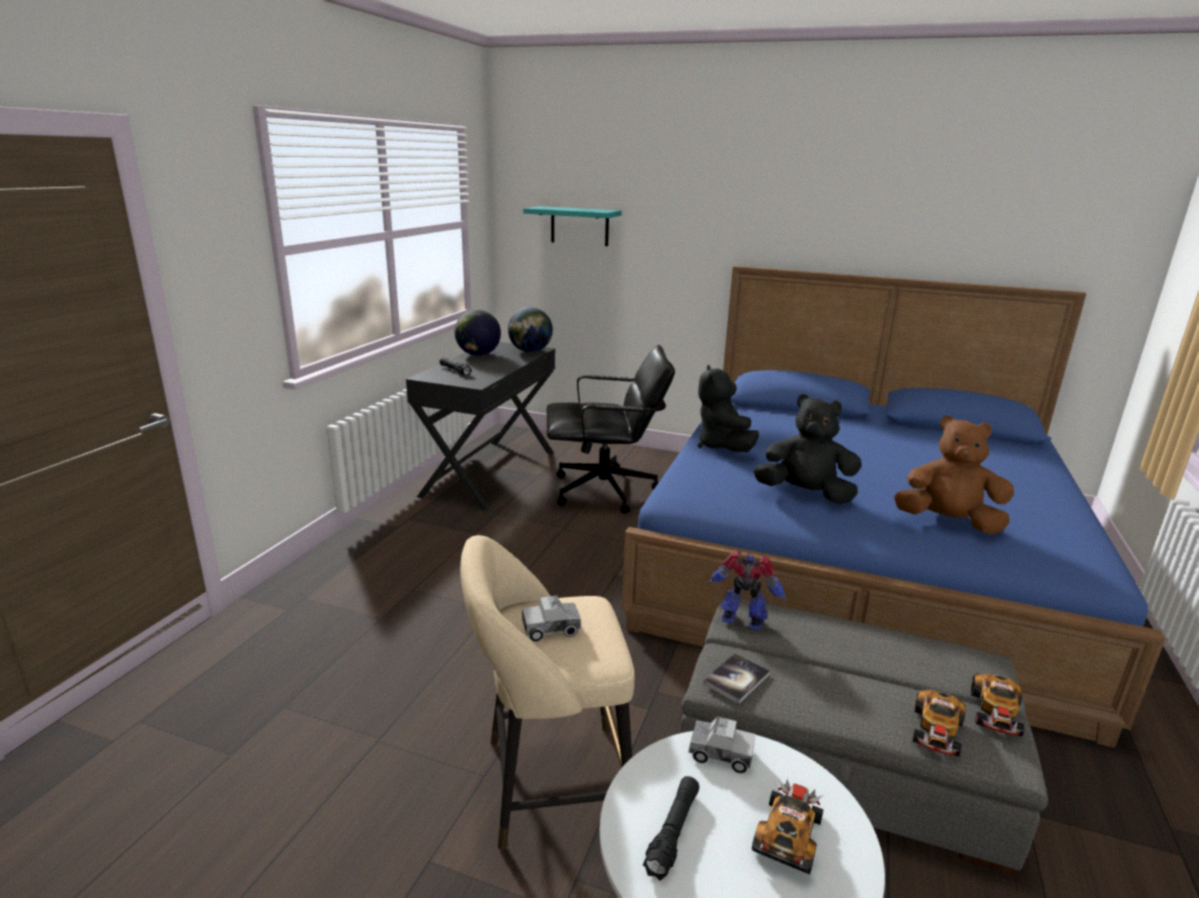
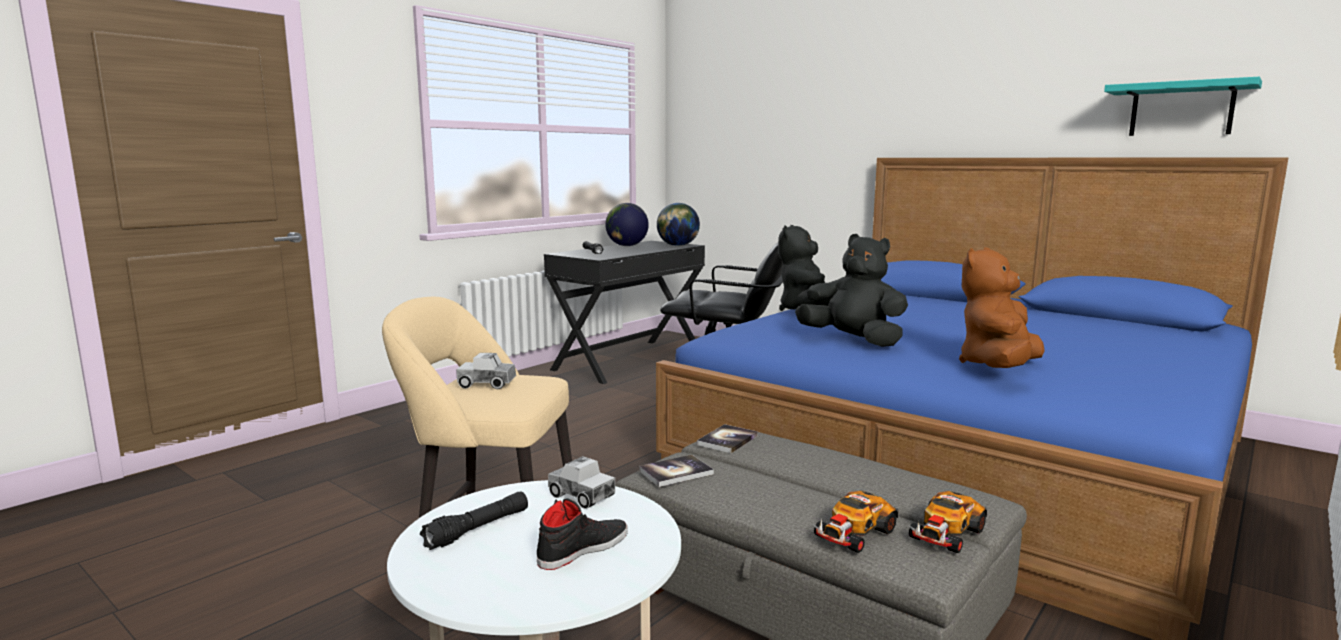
camera: 20 degrees right, 10 degrees down
turquoise shelf [523,206,622,246] -> turquoise shelf moved to [1104,77,1262,136]
toy robot [708,551,787,631] -> book [697,424,758,453]
toy car [752,779,824,874] -> black shoe [537,498,628,570]
brown plush toy [894,415,1014,535] -> brown plush toy turned 90 degrees counterclockwise [959,247,1045,368]

